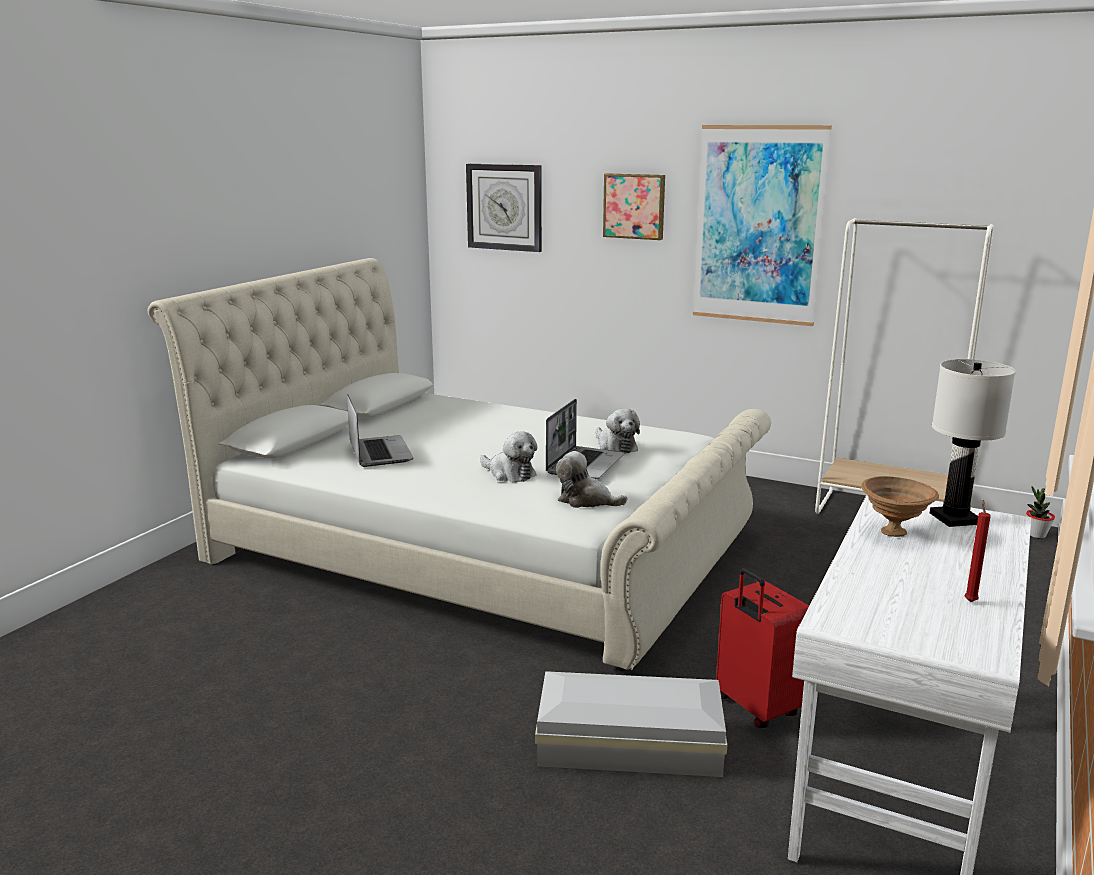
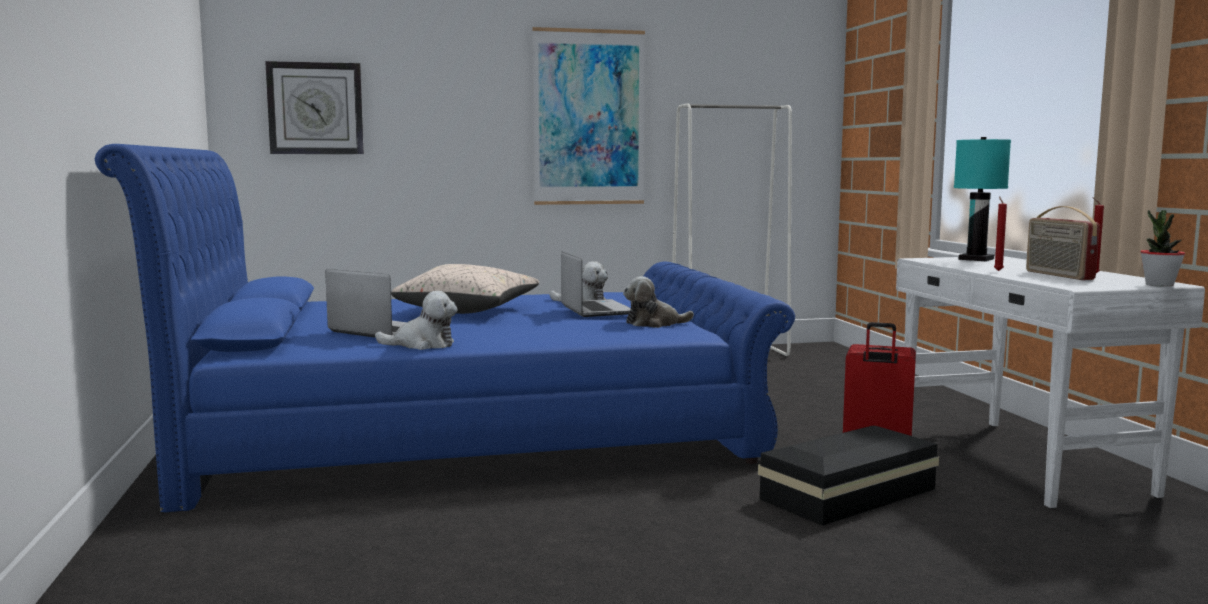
camera: 40 degrees left, 10 degrees down
beige bed [148,258,771,671] -> blue bed [95,144,795,512]
plush toy [480,431,537,482] -> plush toy moved to [375,291,457,350]
white storage box [535,671,727,777] -> black storage box [758,426,939,526]
picture [603,173,665,240] -> none
brown bowl [861,476,939,537] -> none
white table lamp [930,359,1016,527] -> turquoise table lamp [954,137,1011,261]
potted plant [1026,486,1055,538] -> potted plant moved to [1140,210,1185,287]
none -> beige pillow [391,264,539,314]
none -> red candle [994,196,1007,271]
none -> radio [1026,206,1100,280]

